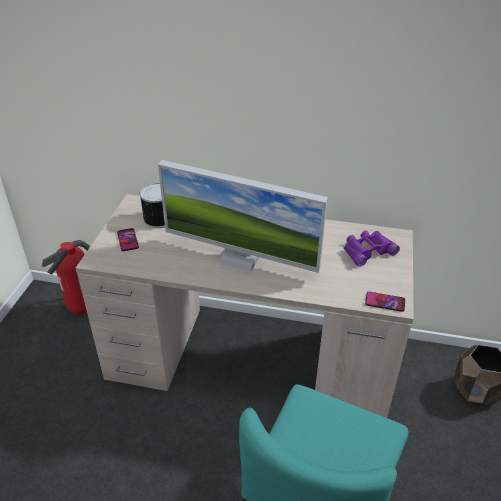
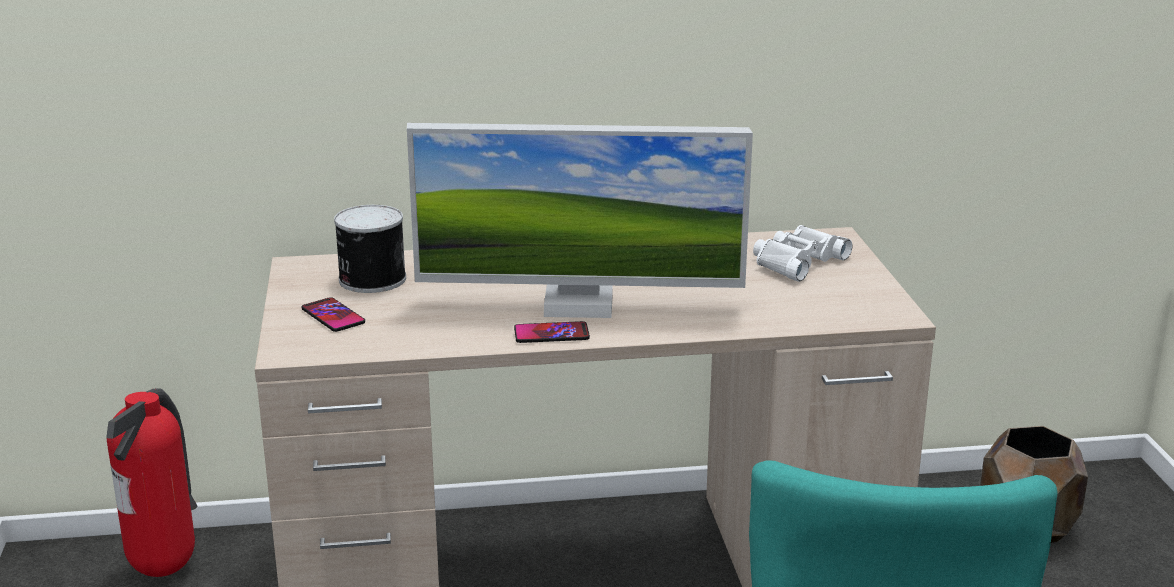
camera: 20 degrees left, 15 degrees down
purple binoculars [344,231,400,267] -> white binoculars [753,225,853,282]
phone [365,292,405,312] -> phone moved to [514,321,590,343]

